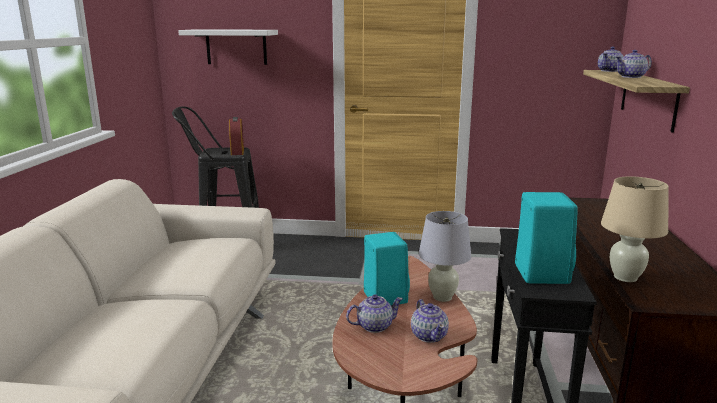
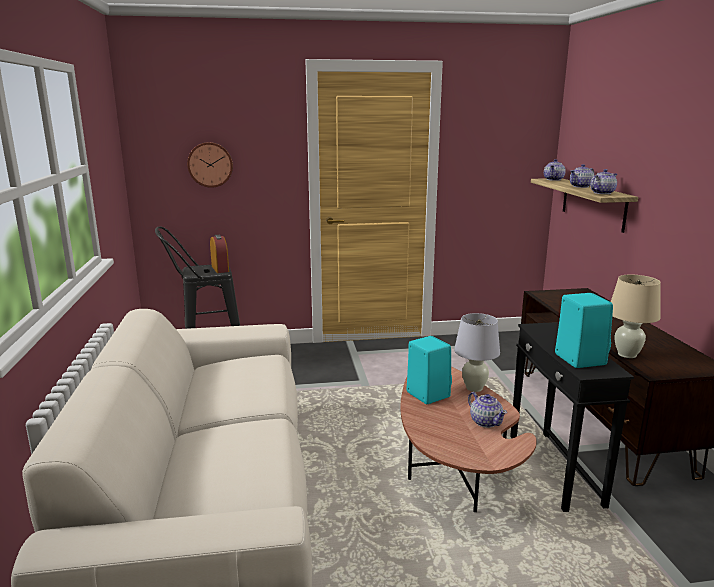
camera: 15 degrees left, 0 degrees up
white shelf [178,30,278,65] -> wall clock [187,142,233,188]
teapot [346,294,403,333] -> teapot moved to [590,169,617,194]

